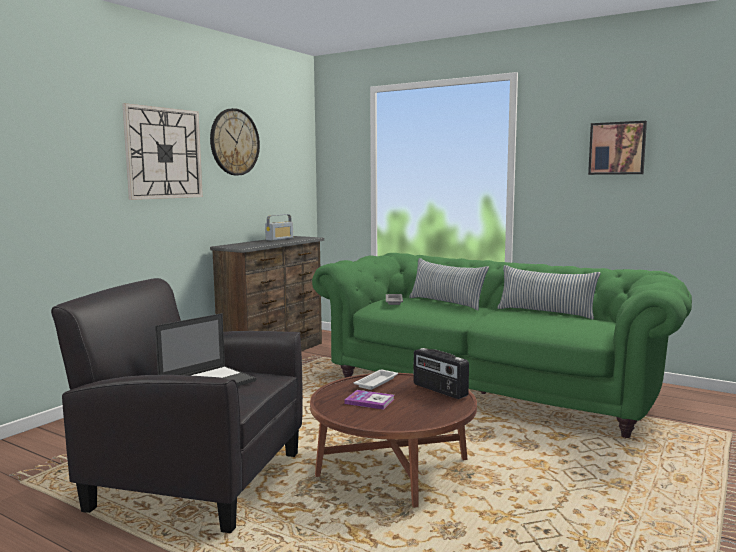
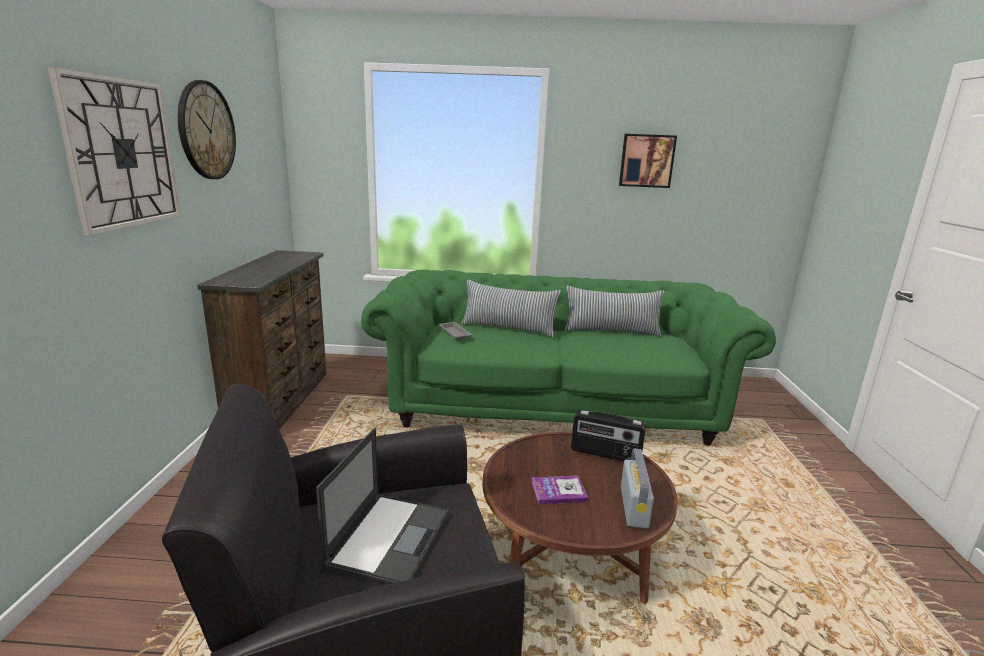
camera: 30 degrees left, 10 degrees up
radio [265,214,293,241] -> radio moved to [621,448,654,528]
white tray [354,370,398,390] -> none

